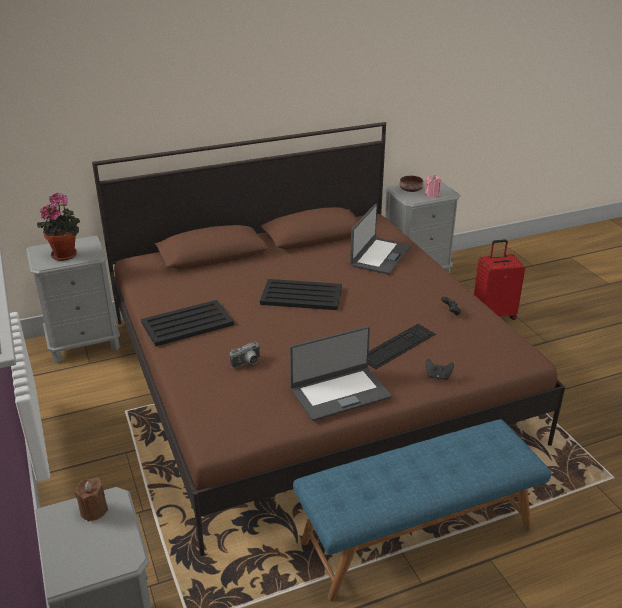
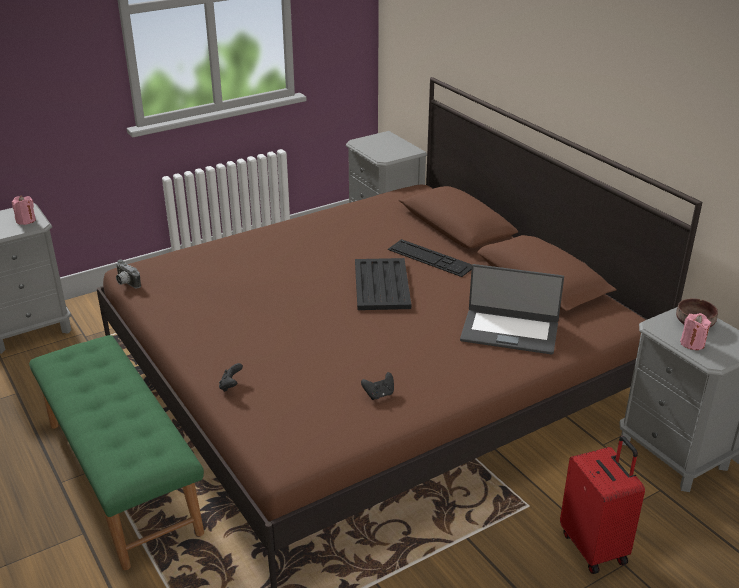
camera: 80 degrees right, 0 degrees up
potted plant [37,192,80,261] -> none
brown candle [75,477,108,522] -> pink candle [12,195,36,225]
black tray [141,300,234,347] -> none
camera [230,342,260,368] -> camera moved to [116,260,141,289]
laptop [290,326,392,421] -> none
blue bench [293,419,551,601] -> green bench [29,335,204,570]
keyboard [368,324,436,369] -> keyboard moved to [388,239,472,277]

